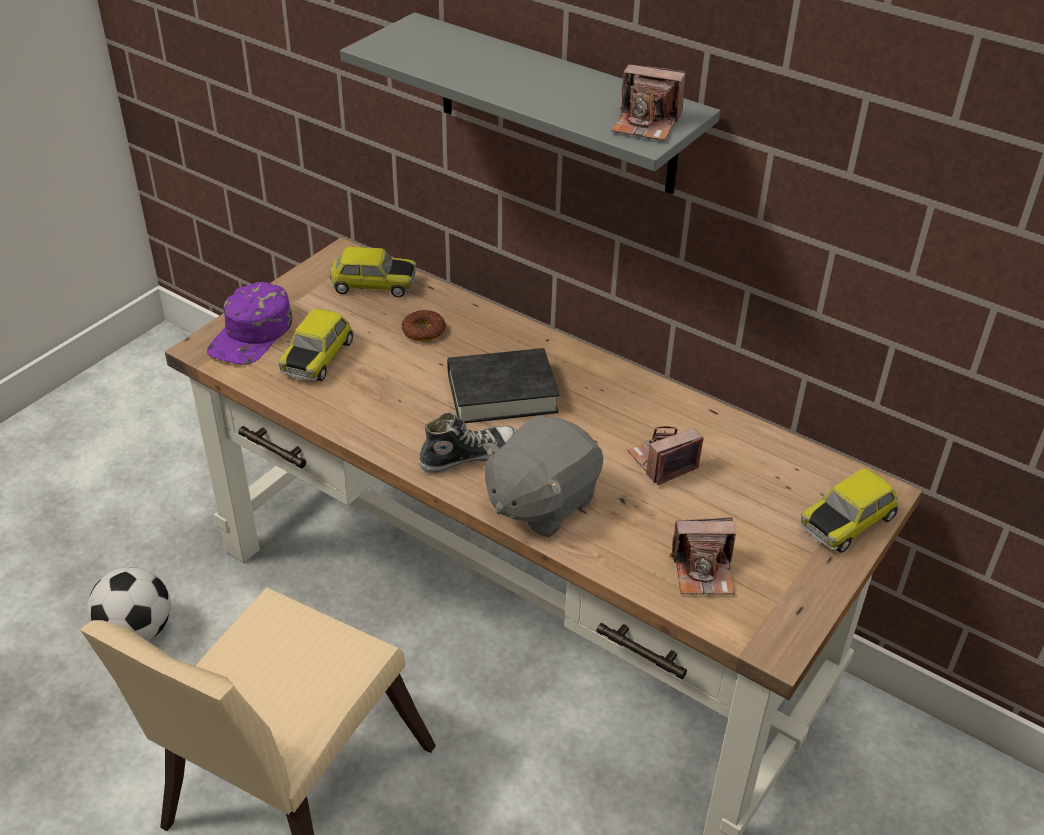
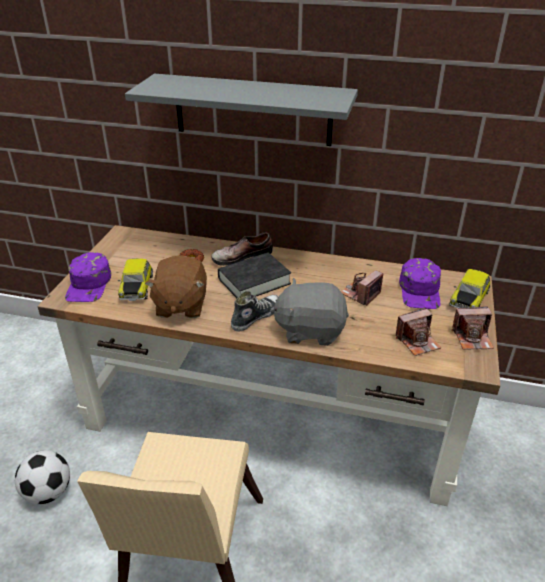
camera: 20 degrees left, 5 degrees down
toy car [330,247,416,297] -> none
grey plush toy [482,415,604,537] -> grey plush toy turned 75 degrees clockwise [270,278,349,346]
camera [611,64,686,141] -> camera moved to [452,307,494,350]
none -> brown plush toy [145,255,207,318]
none -> shoe [211,232,273,266]
none -> purple cap [399,258,441,309]

